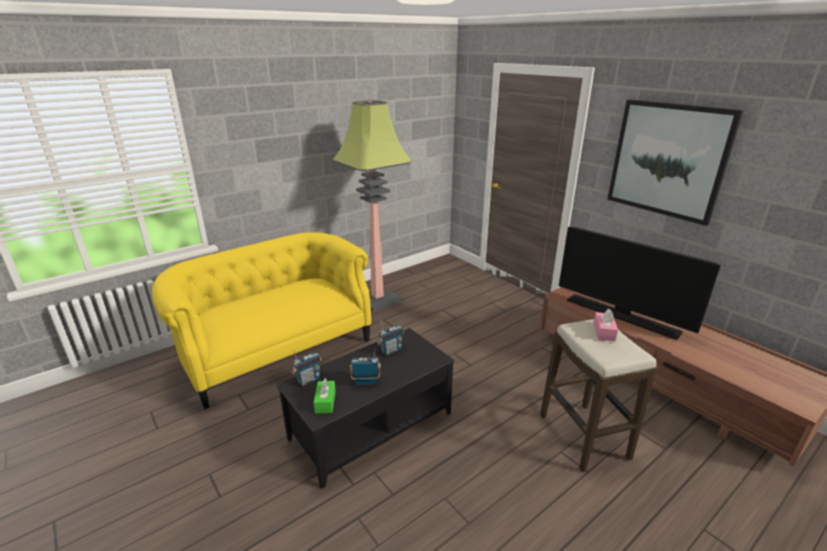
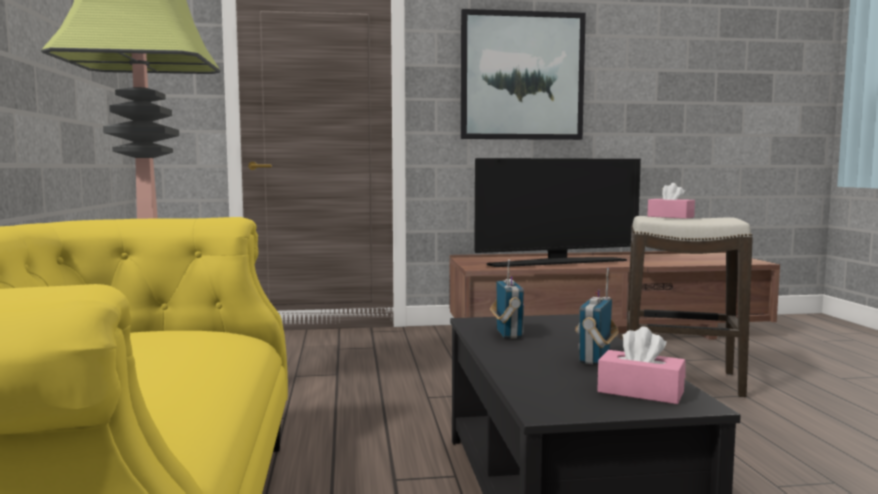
camera: 60 degrees left, 20 degrees down
radio [292,349,322,386] -> none
green tissue box [314,378,336,414] -> pink tissue box [597,326,685,404]

